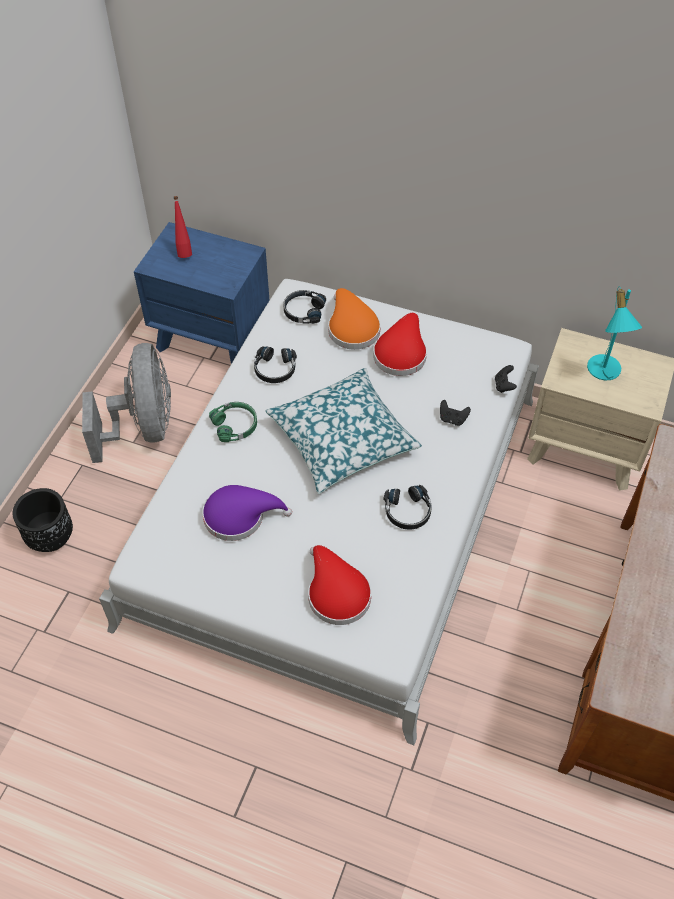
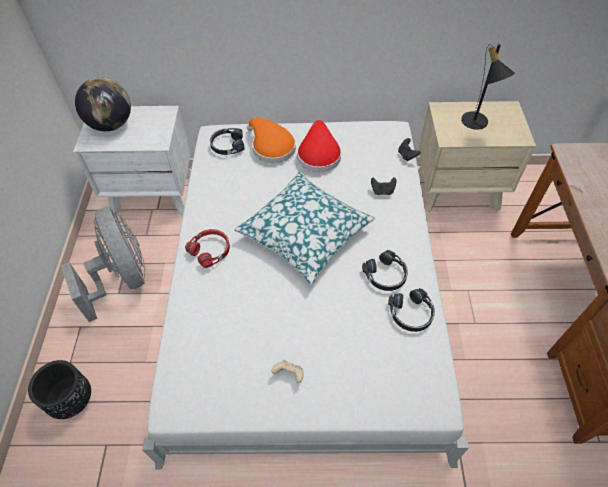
camera: 20 degrees left, 0 degrees up
blue nightstand [134,222,269,364] -> white nightstand [73,106,191,215]
red bottle [173,196,192,258] -> globe [75,77,131,131]
purple hat [202,485,292,541] -> none
green headphones [209,402,257,442] -> red headphones [185,229,230,268]
black headphones [254,346,297,383] -> black headphones moved to [388,288,435,332]
red hat [308,545,371,625] -> none
turquoise table lamp [587,286,642,380] -> black table lamp [461,44,515,130]
none -> beige game controller [271,360,304,383]

